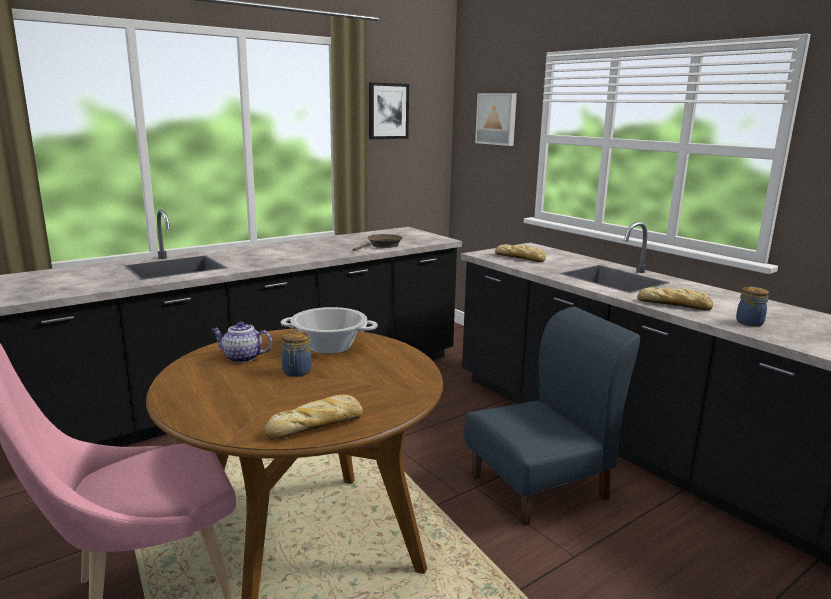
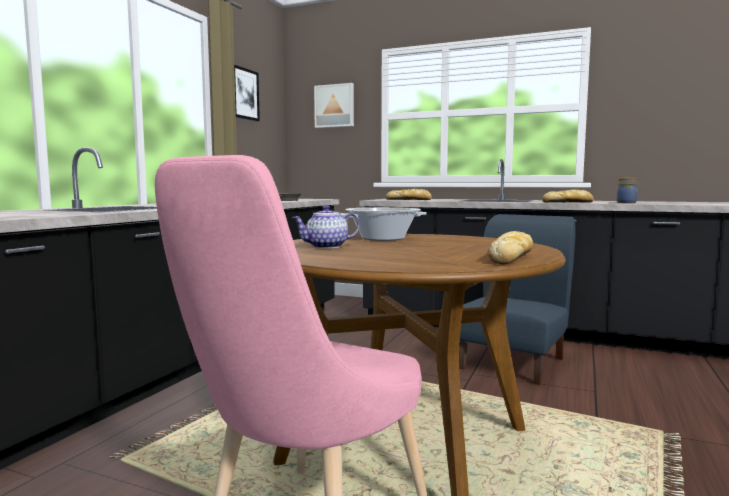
camera: 30 degrees left, 10 degrees down
jar [282,331,312,377] -> none

